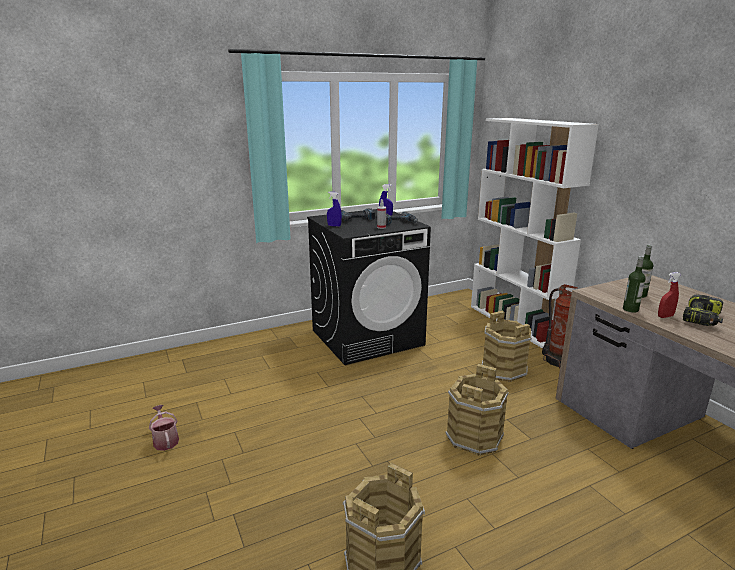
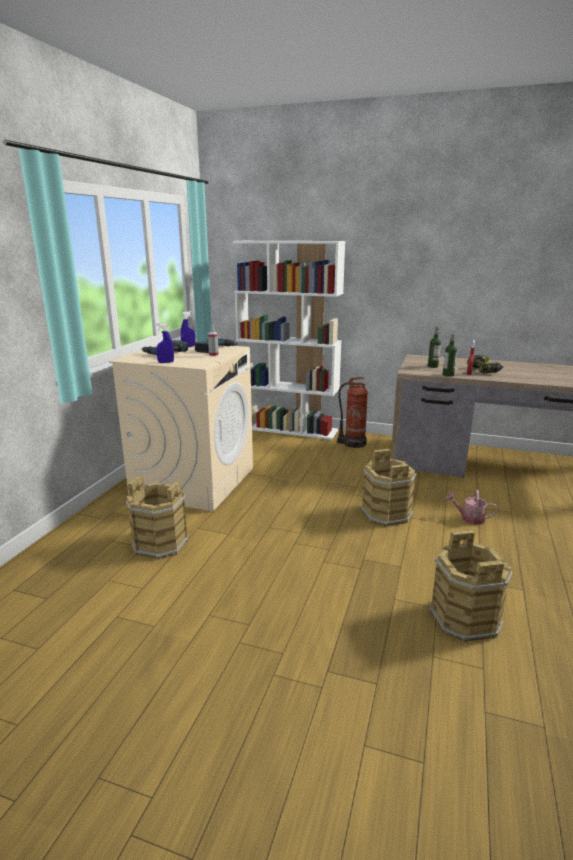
camera: 45 degrees left, 0 degrees up
watering can [149,405,179,451] -> watering can moved to [445,490,498,525]
black washing machine [307,209,431,365] -> beige washing machine [109,344,253,512]
brown bucket [482,311,532,382] -> brown bucket moved to [126,476,189,560]

